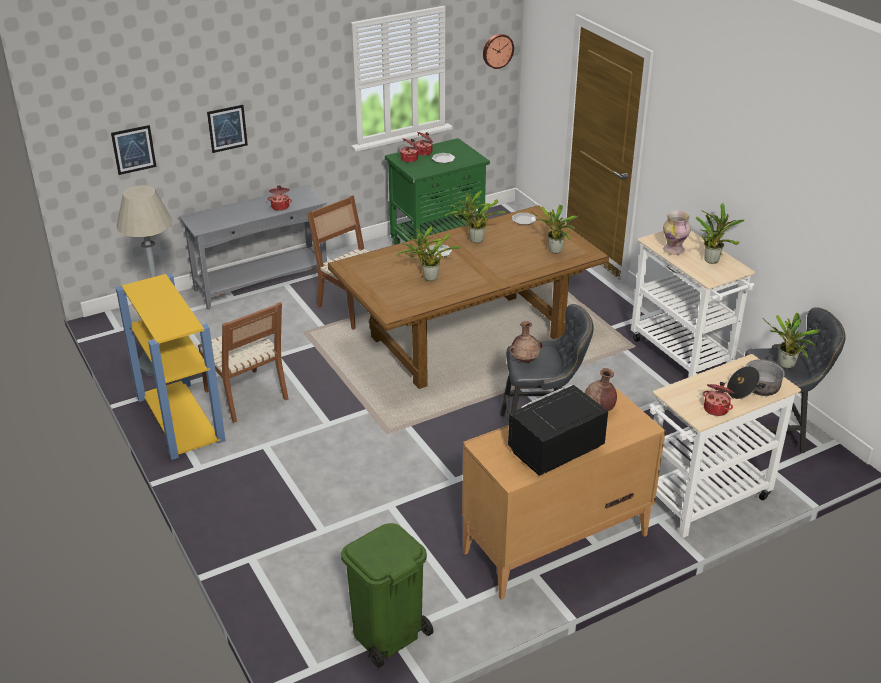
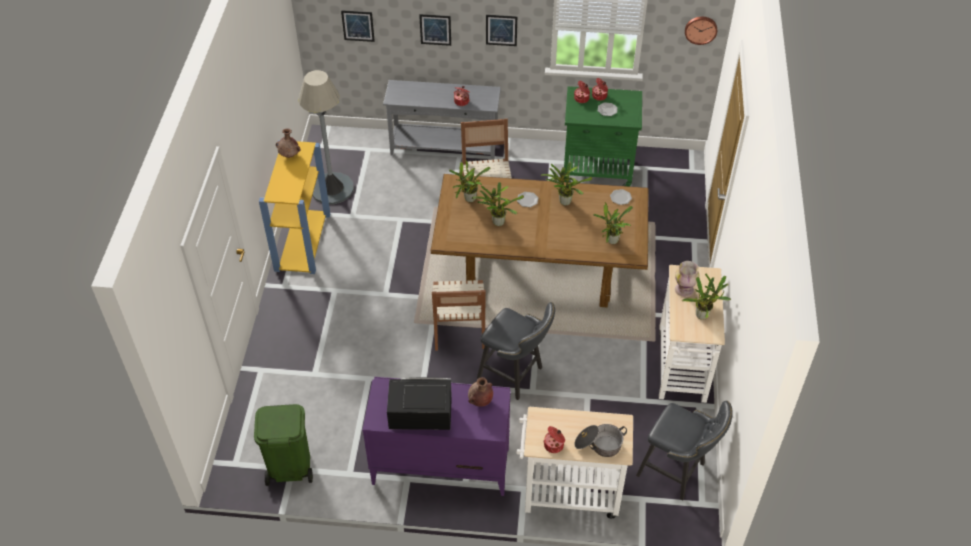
camera: 35 degrees right, 15 degrees up
chair [198,302,289,423] -> chair moved to [432,280,486,351]
brown cabinet [462,389,666,600] -> purple cabinet [363,377,511,496]
brown vase [509,321,543,363] -> brown vase moved to [276,128,301,158]
potted plant [764,313,820,369] -> potted plant moved to [449,160,491,202]
none -> picture [486,15,517,46]

